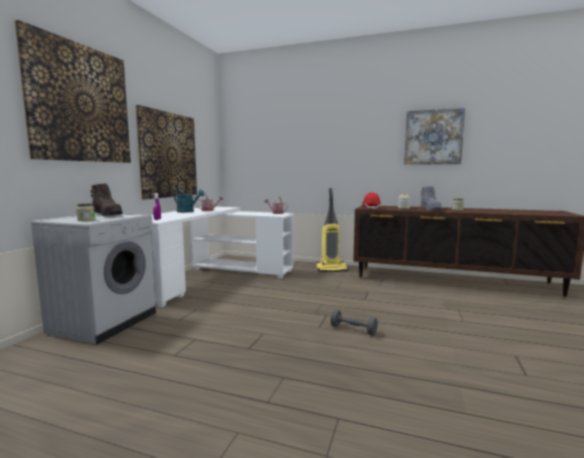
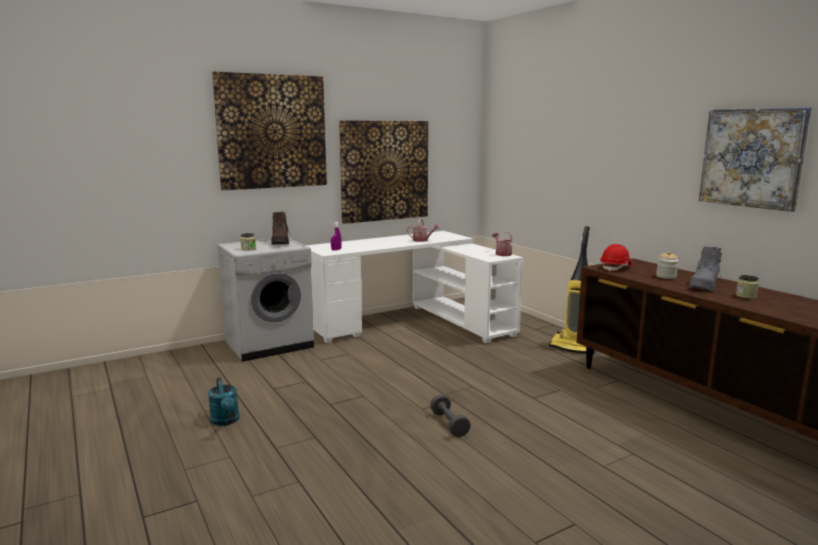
camera: 40 degrees right, 5 degrees up
turquoise watering can [174,189,205,213] -> turquoise watering can moved to [208,377,240,426]

